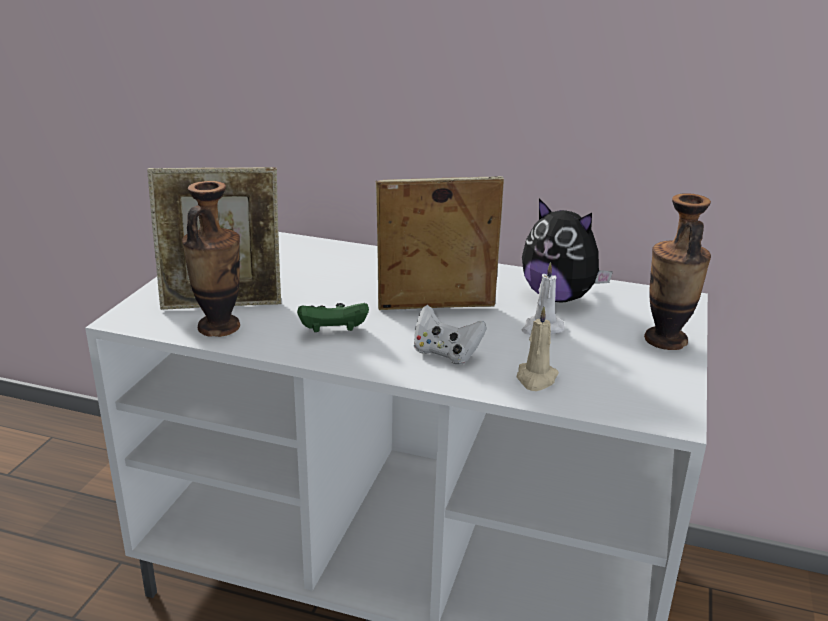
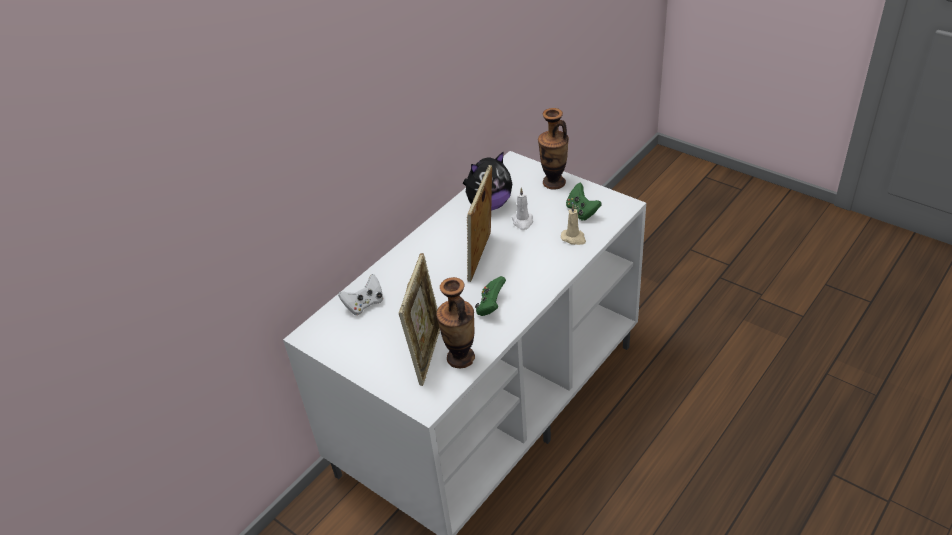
camera: 65 degrees left, 15 degrees up
white game controller [414,305,487,365] -> white game controller moved to [338,274,383,315]
none -> green game controller [566,183,602,220]

